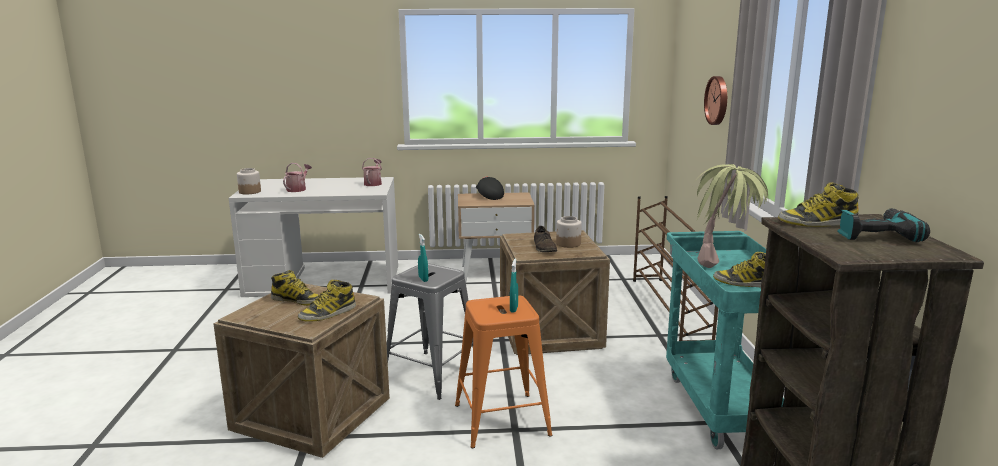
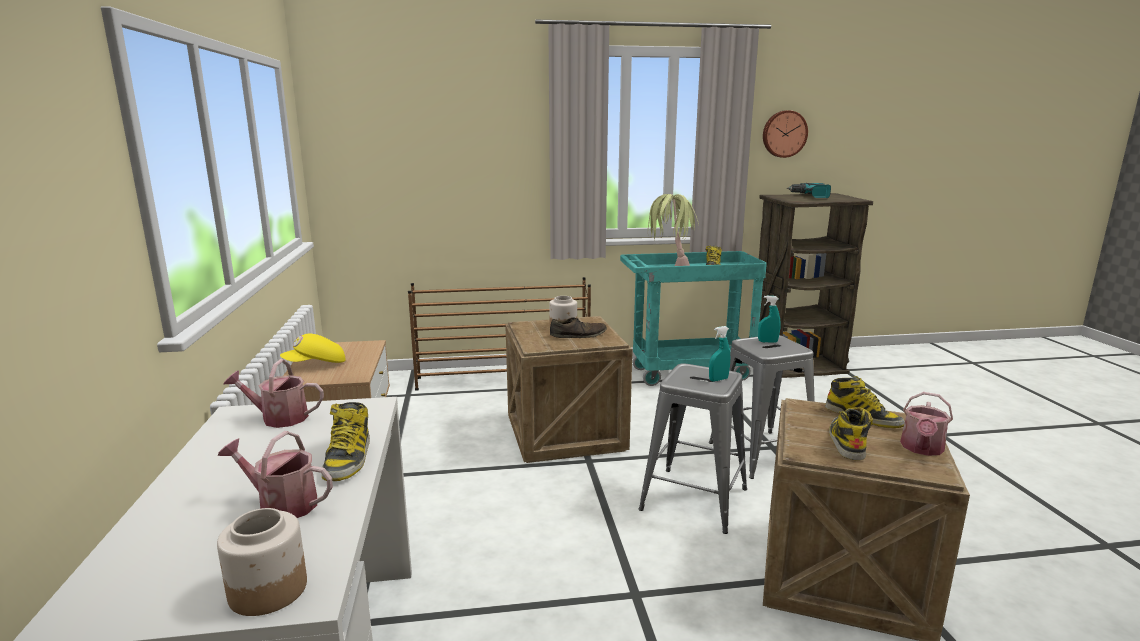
camera: 95 degrees left, 0 degrees up
orange stool [455,295,552,448] -> grey stool [709,335,815,479]
black cap [476,177,504,200] -> yellow cap [280,334,346,363]
wall clock [704,76,727,125] -> wall clock moved to [763,110,808,158]
boot [778,182,859,227] -> boot moved to [322,402,370,481]
none -> watering can [900,392,953,456]

